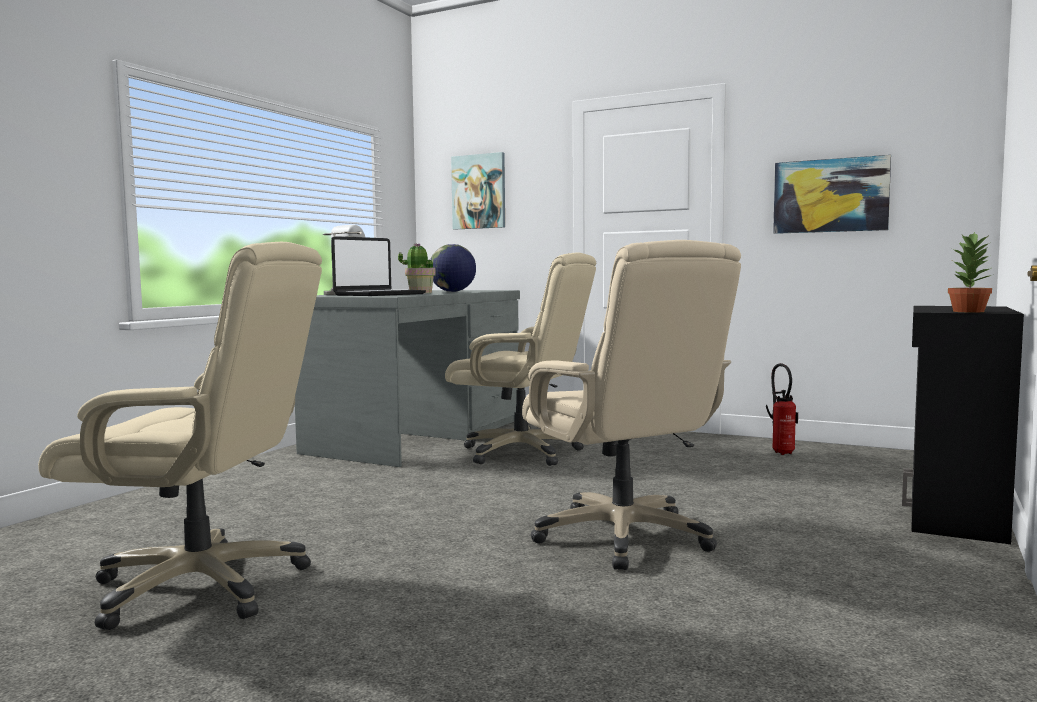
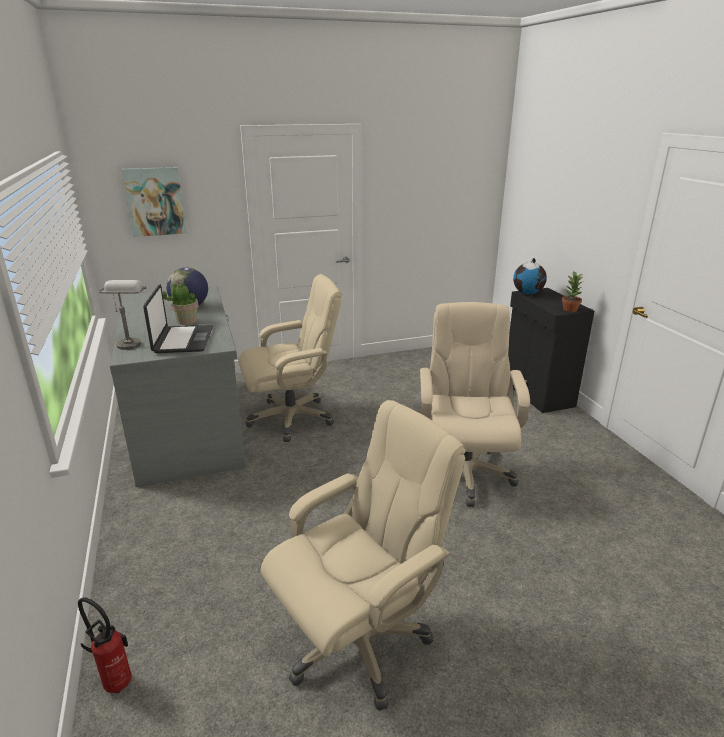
camera: 45 degrees left, 20 degrees up
beige office chair [522,240,741,570] -> beige office chair turned 105 degrees counterclockwise [420,302,530,507]
fire extinguisher [766,363,798,455] -> fire extinguisher moved to [78,598,132,693]
picture [773,155,891,234] -> none
none -> globe [513,258,547,294]

